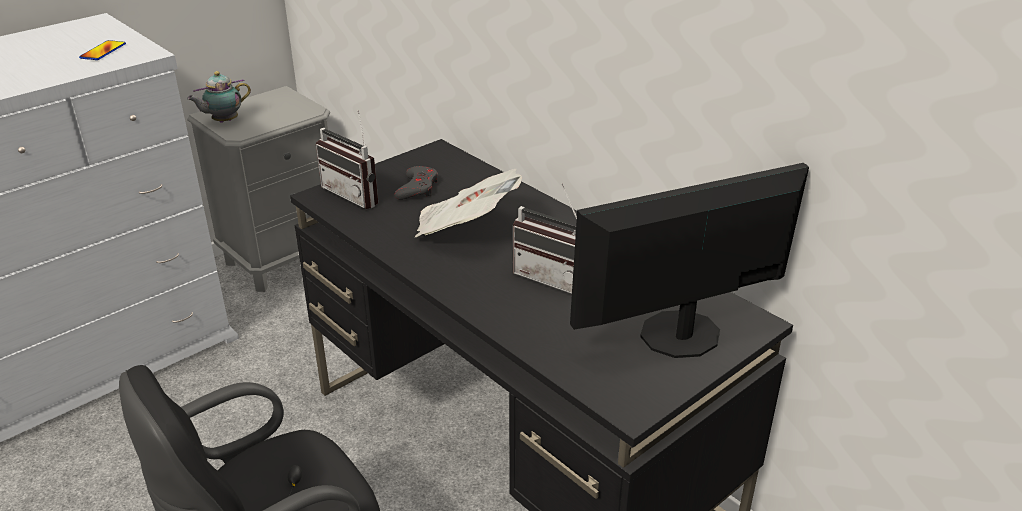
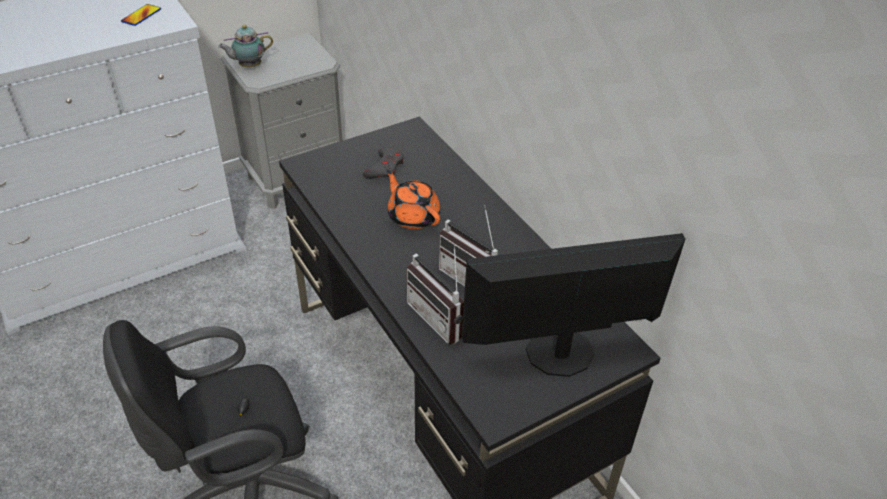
camera: 10 degrees right, 10 degrees up
radio [316,110,378,209] -> radio moved to [407,243,464,344]
newspaper [415,169,522,237] -> orange teapot [386,170,440,229]

